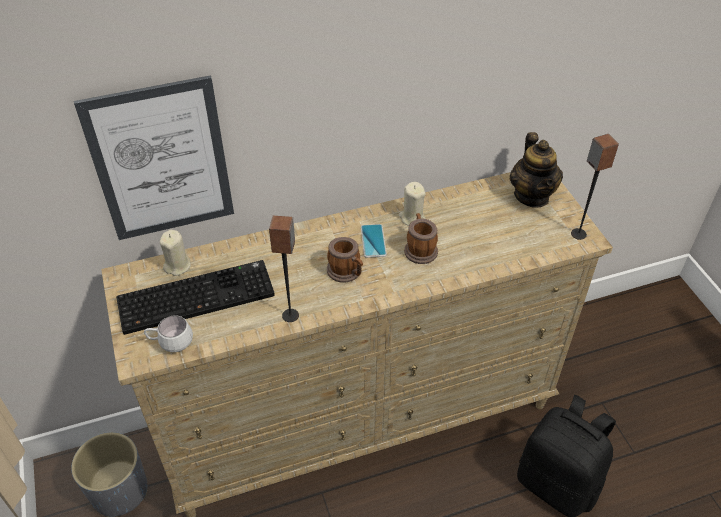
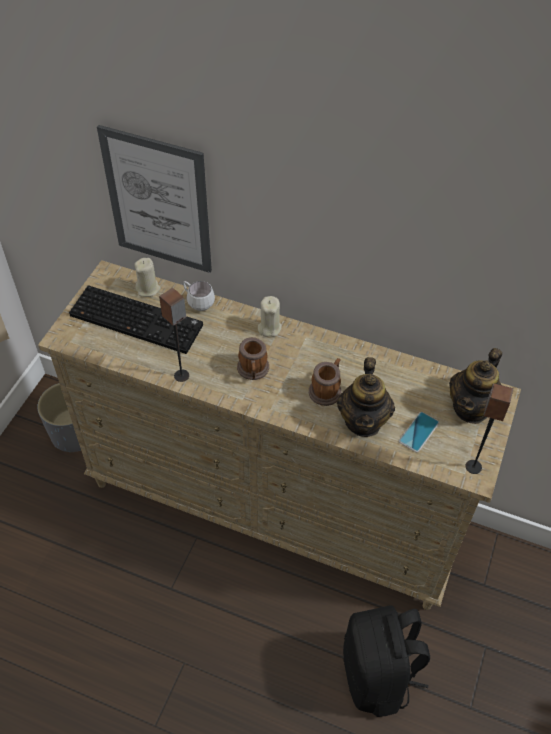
camera: 40 degrees right, 5 degrees up
white mug [144,316,193,352] -> white mug moved to [183,281,215,311]
phone [361,224,387,258] -> phone moved to [399,412,439,452]
beige candle [399,182,426,226] -> beige candle moved to [258,296,282,337]
none -> teapot [337,357,395,437]

